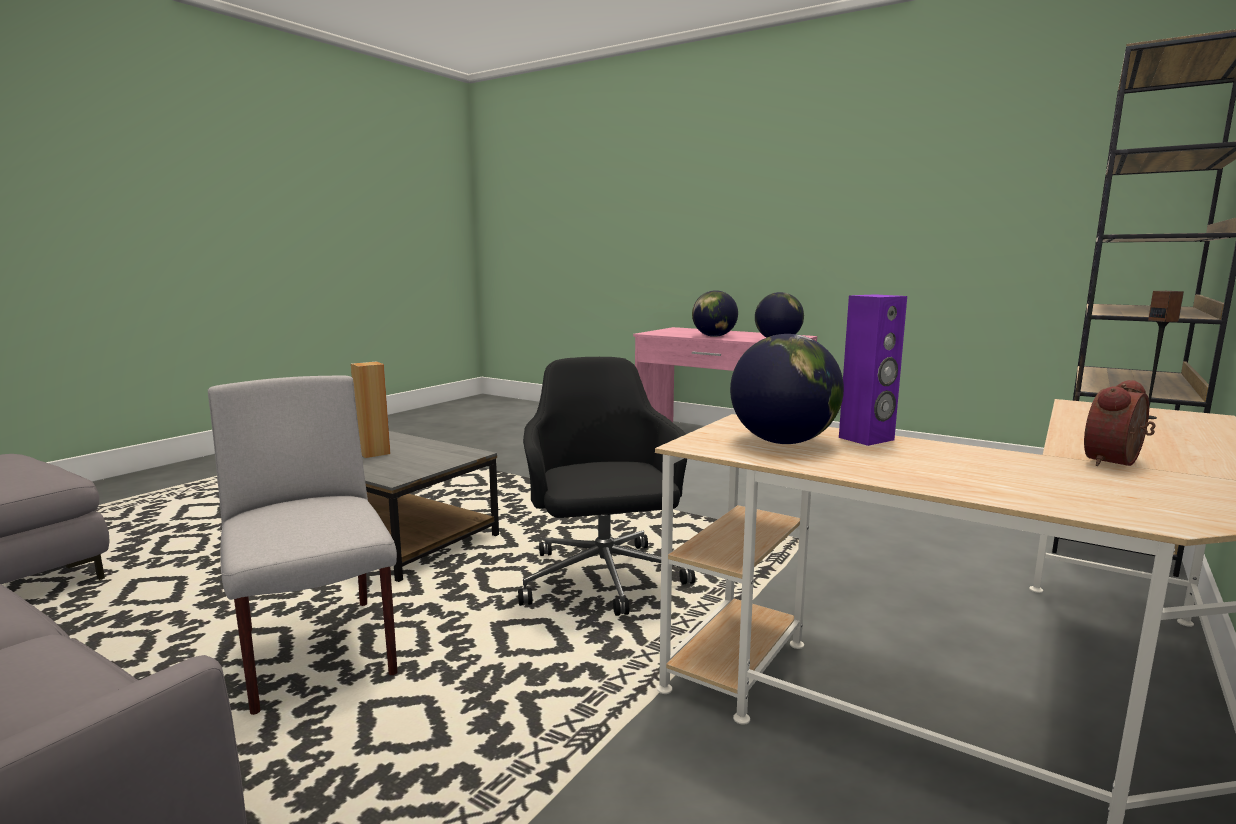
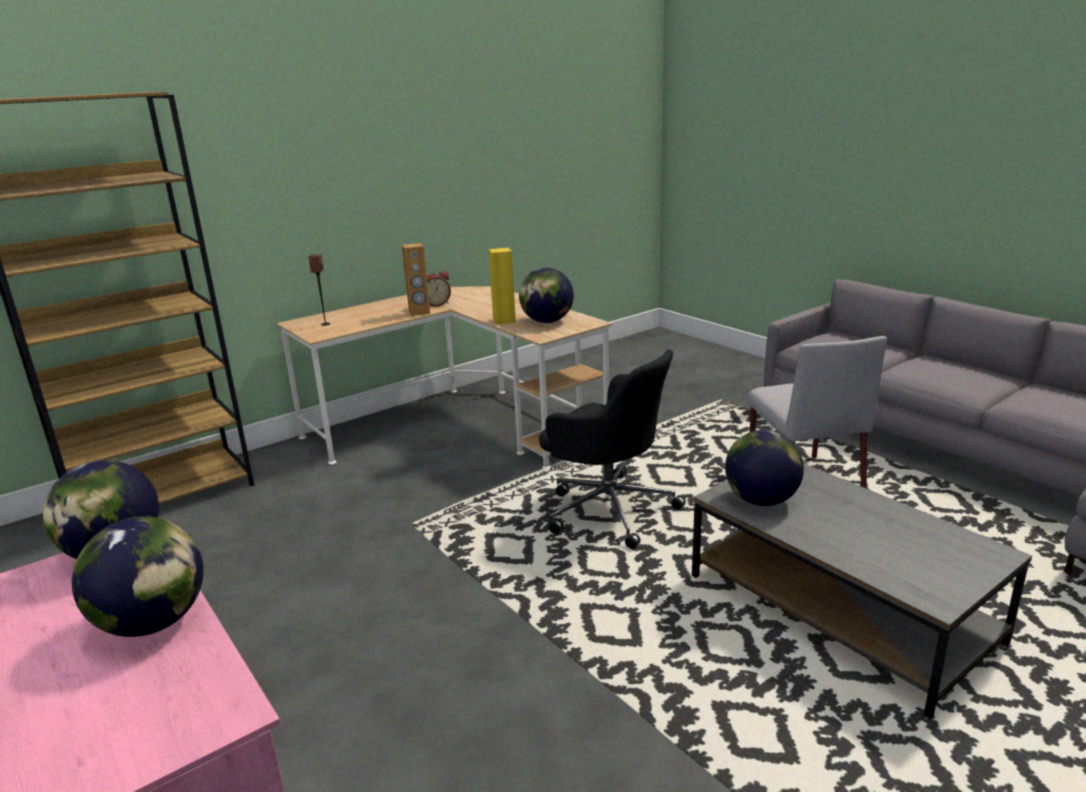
camera: 160 degrees left, 10 degrees up
brown speaker [351,361,390,458] -> brown speaker moved to [402,243,430,316]
black office chair [518,357,695,616] -> black office chair turned 60 degrees counterclockwise [539,349,686,549]
purple speaker [839,294,907,446] -> yellow speaker [488,248,516,324]
none -> globe [725,430,804,506]

